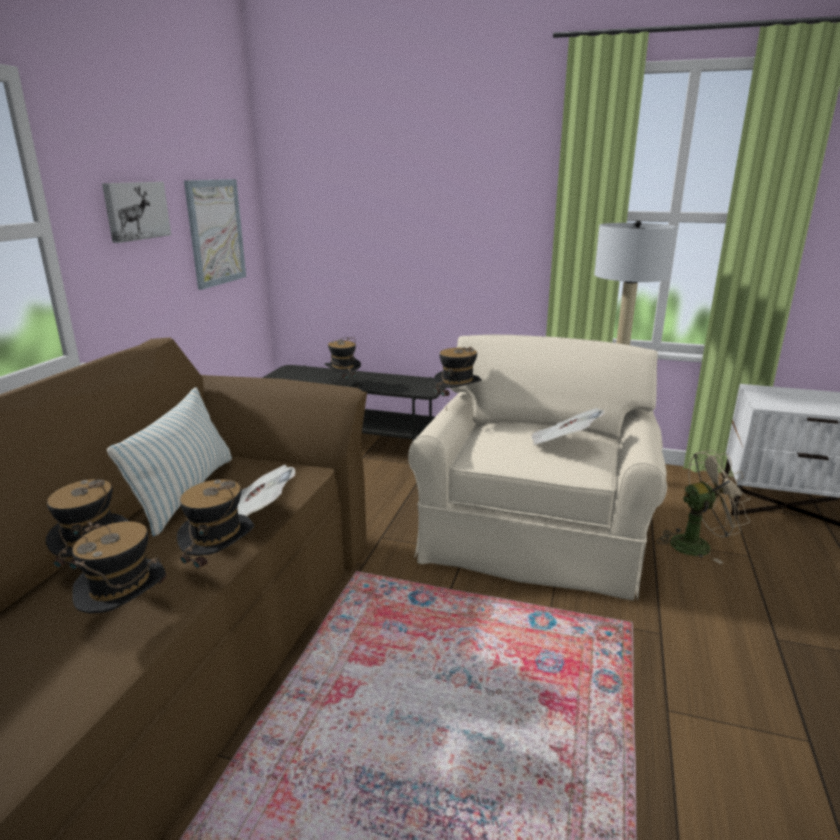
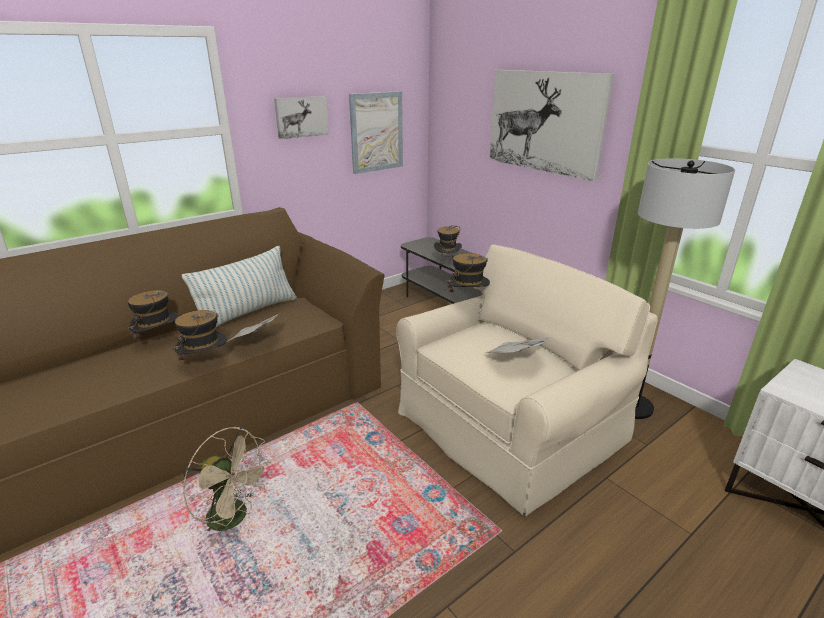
camera: 35 degrees right, 5 degrees up
hat [72,521,167,613] -> none
beige fan [657,450,750,564] -> beige fan moved to [183,426,271,547]
none -> picture [489,70,614,182]

